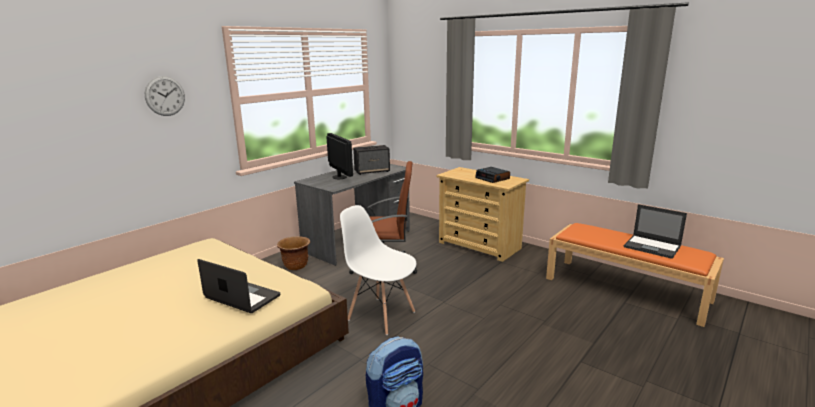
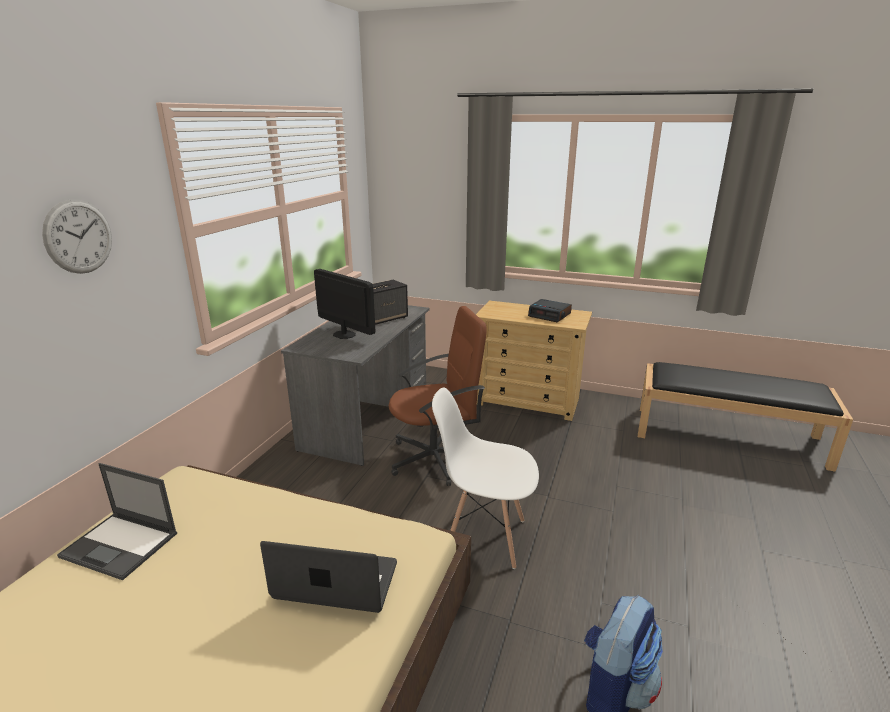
camera: 20 degrees left, 5 degrees up
brown planter [277,236,310,270] -> none
orange bench [546,223,724,327] -> black bench [638,362,853,472]
laptop [624,204,687,259] -> laptop moved to [57,463,177,580]

